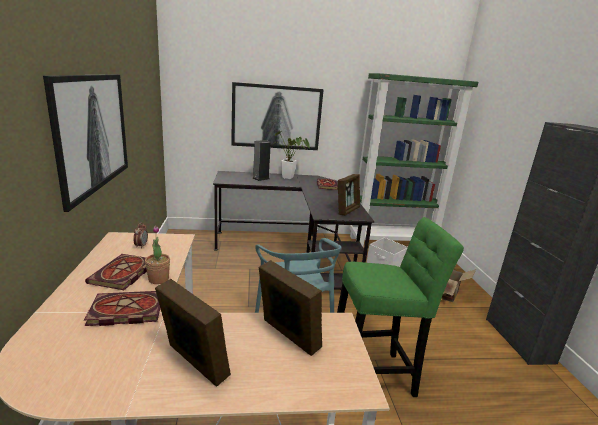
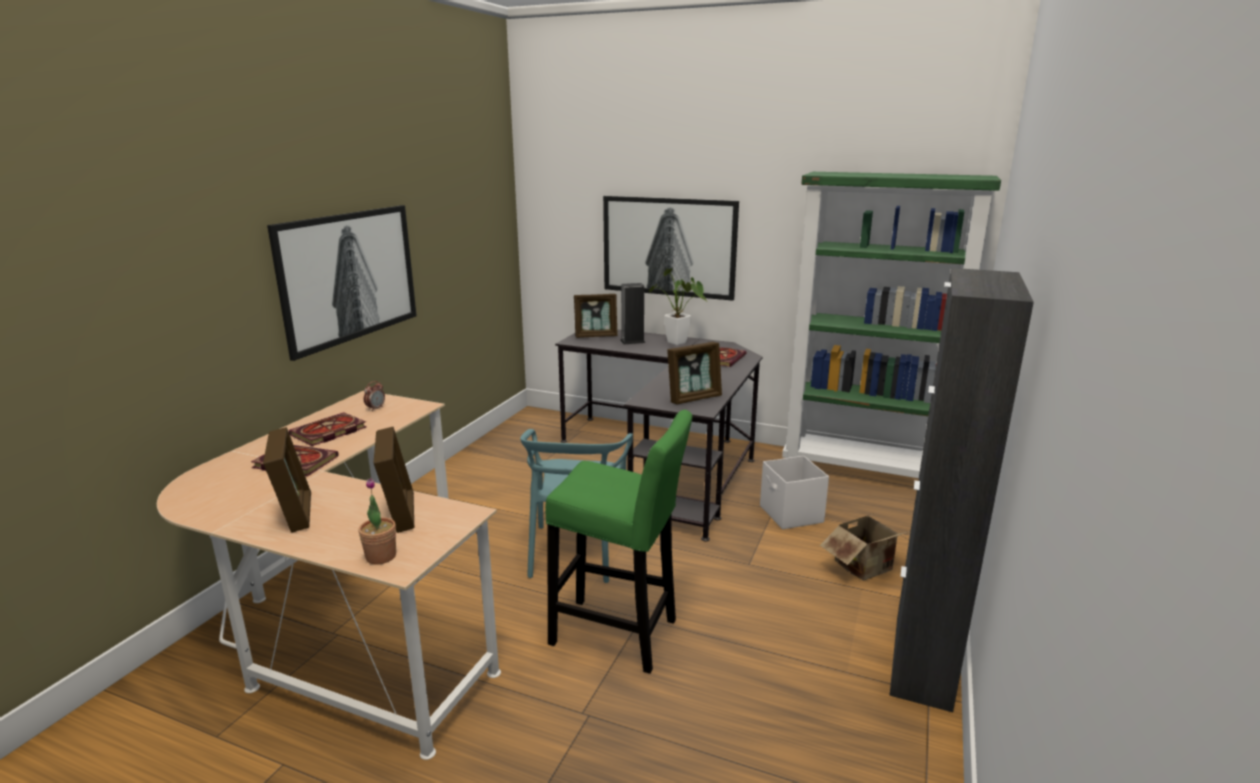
camera: 30 degrees right, 0 degrees up
potted plant [145,226,170,284] -> potted plant moved to [358,478,396,565]
none -> picture frame [574,294,618,338]

